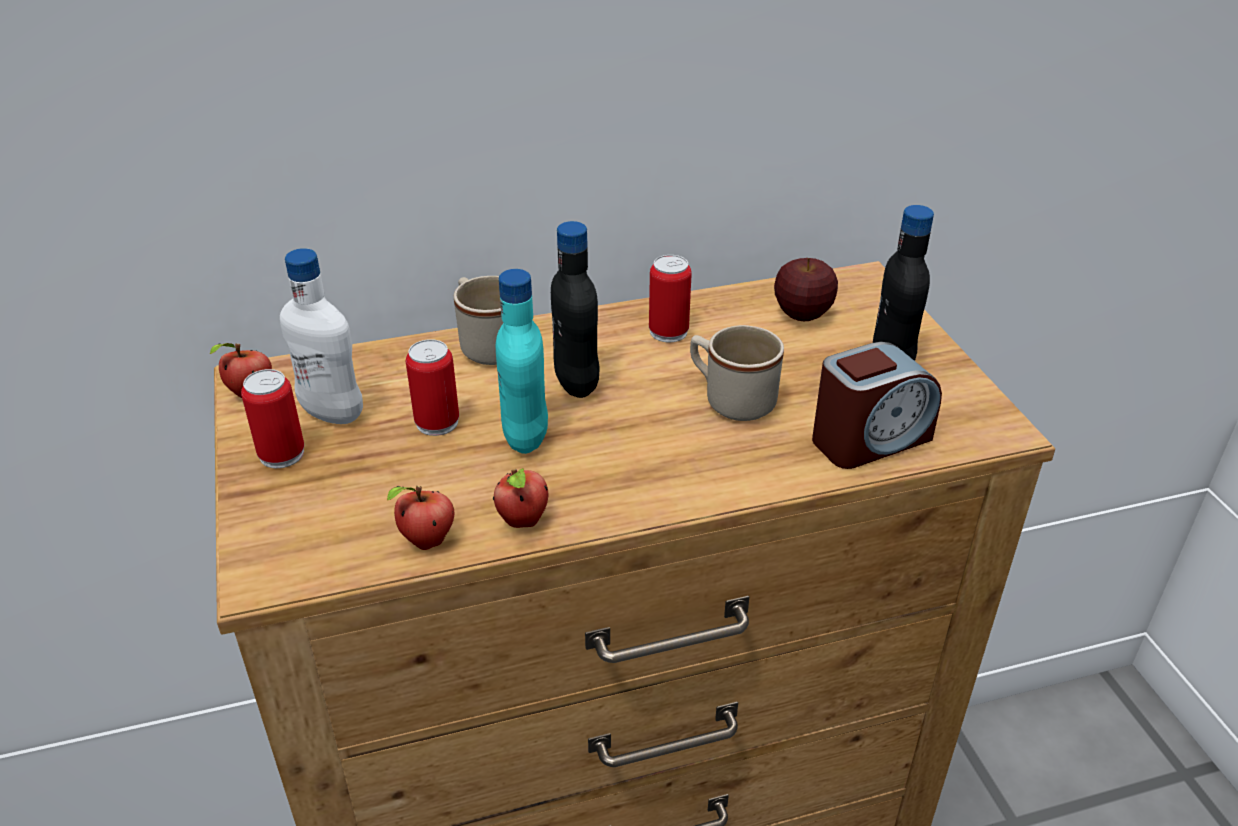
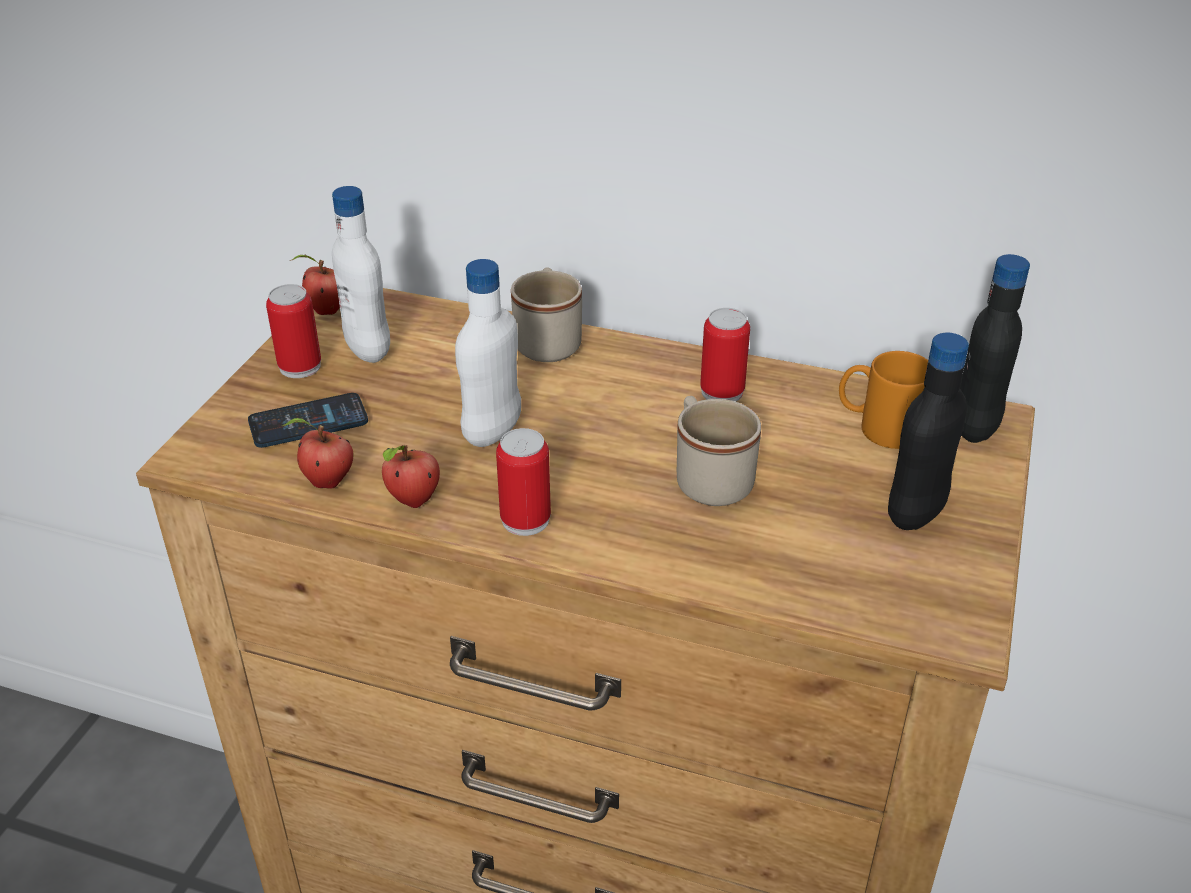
camera: 35 degrees right, 0 degrees up
can [406,339,459,436] -> can moved to [496,428,551,536]
turquoise bottle [496,269,548,454] -> white bottle [455,259,521,447]
black bottle [551,221,600,398] -> black bottle moved to [960,254,1030,443]
apple [774,258,838,321] -> orange mug [839,351,928,449]
alarm clock [812,342,942,469] -> none
none -> phone [248,393,368,448]

